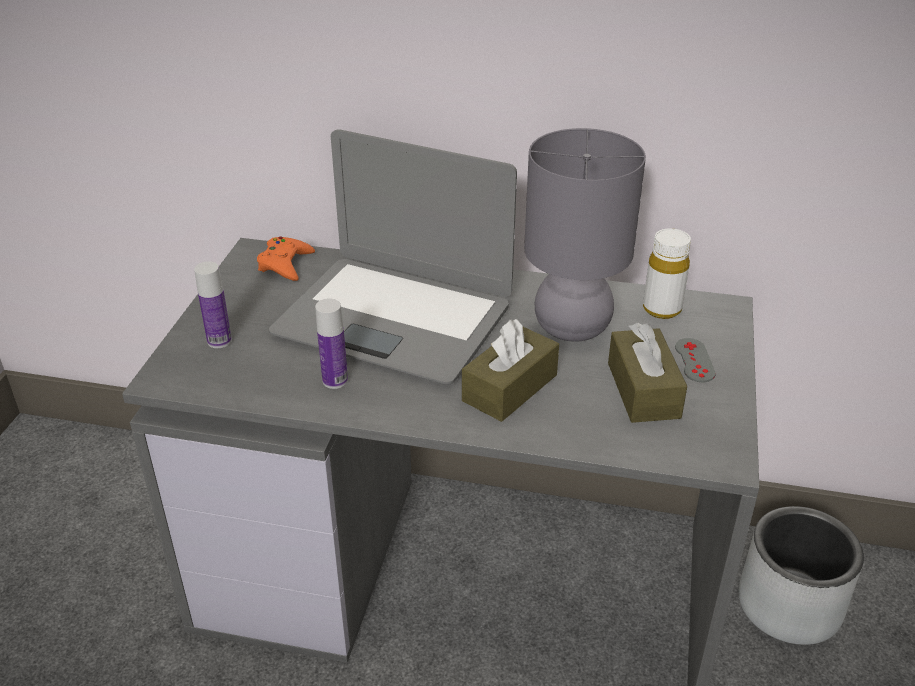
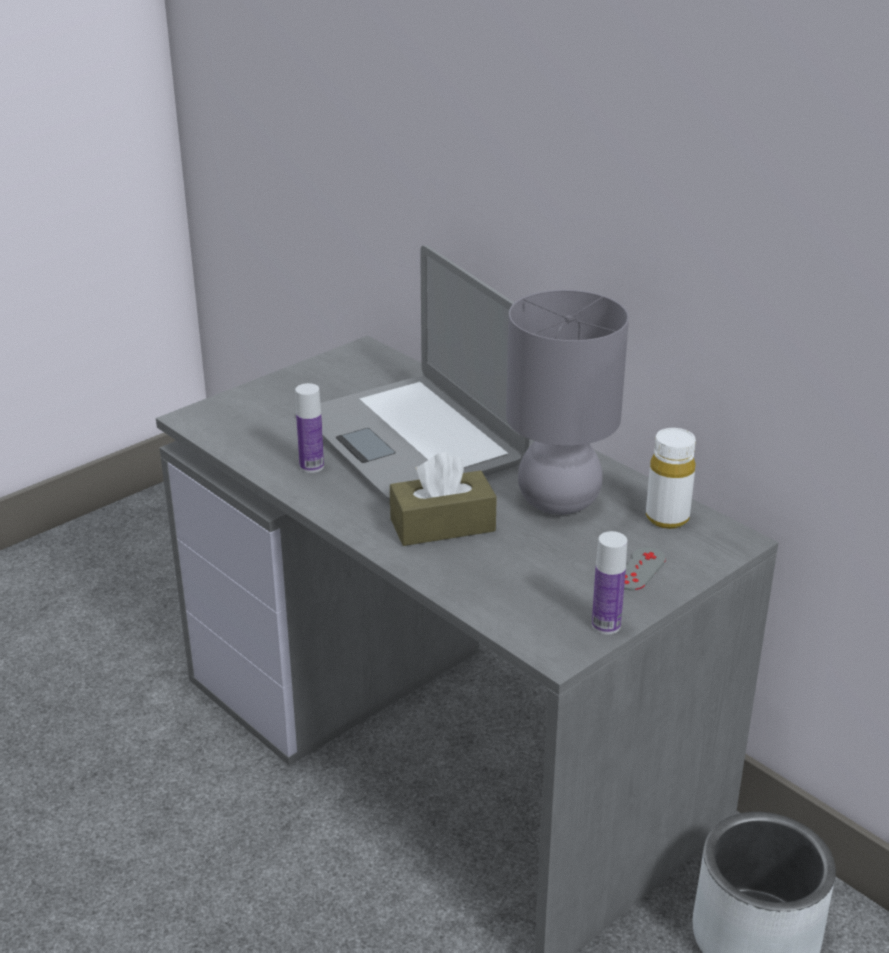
camera: 35 degrees right, 5 degrees down
bottle [194,261,232,348] -> bottle moved to [592,531,627,635]
orange game controller [257,236,315,281] -> none
brown tissue box [608,323,687,423] -> none

